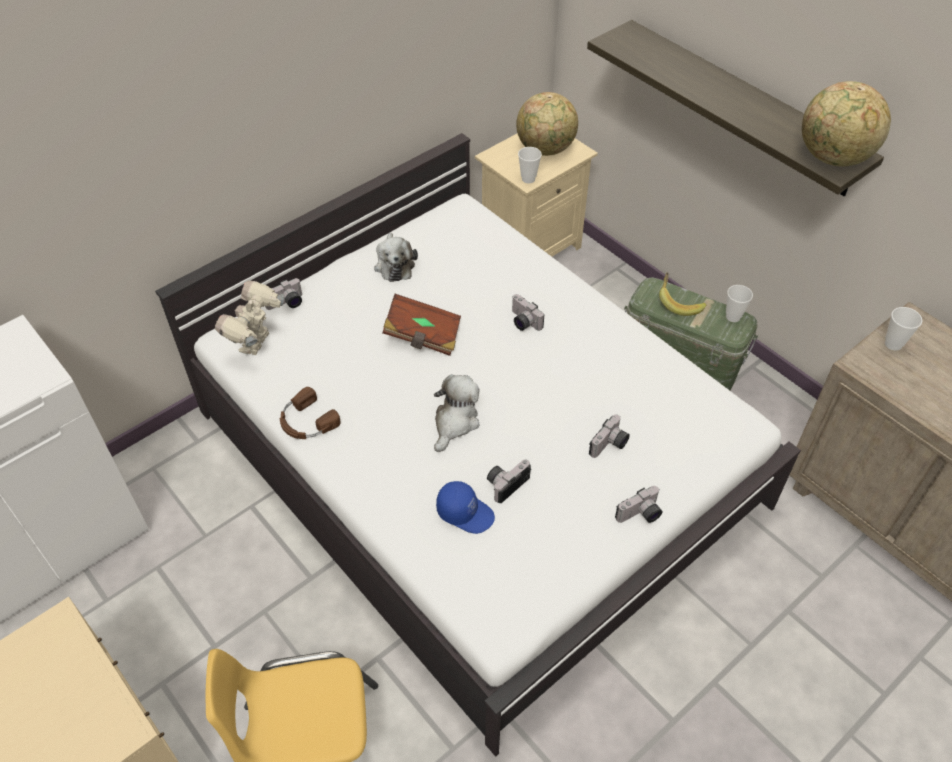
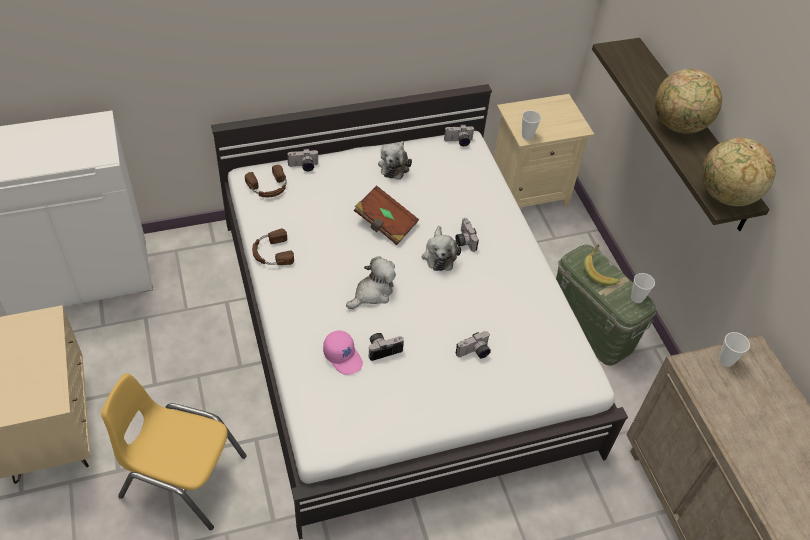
camera: 20 degrees right, 0 degrees up
toy robot [215,281,284,355] -> brown headphones [245,165,287,197]
blue cap [436,481,495,534] -> pink cap [323,330,363,375]
globe [516,92,578,156] -> globe moved to [655,69,722,134]
camera [615,486,663,523] -> camera moved to [444,124,475,146]
none -> plush toy [422,226,461,271]

